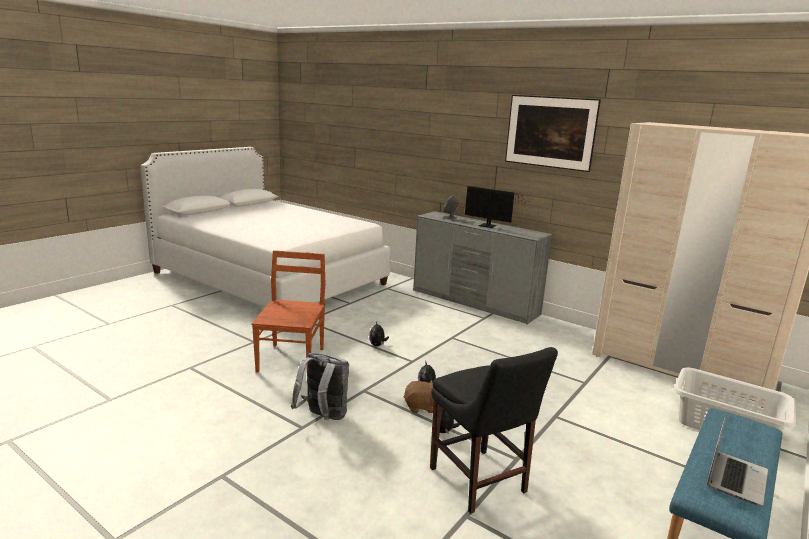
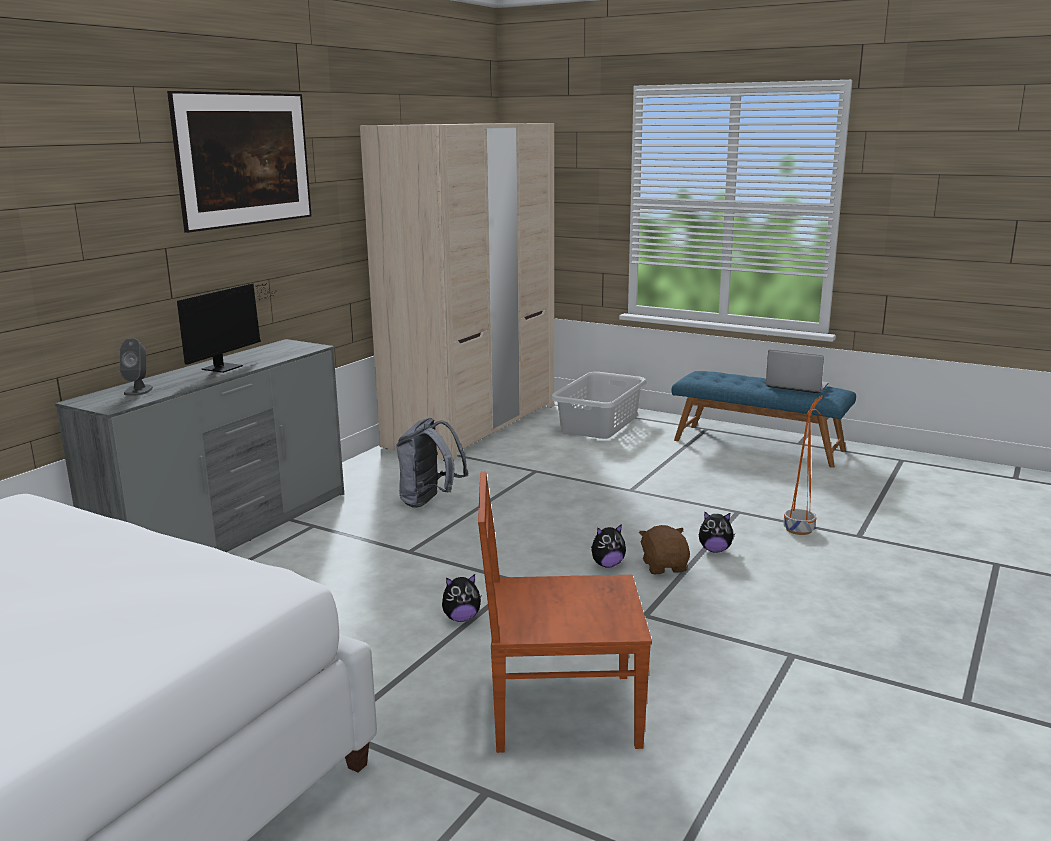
camera: 95 degrees left, 0 degrees up
grey backpack [291,353,349,420] -> grey backpack moved to [396,418,469,508]
black chair [430,347,558,514] -> orange planter [783,395,823,535]

